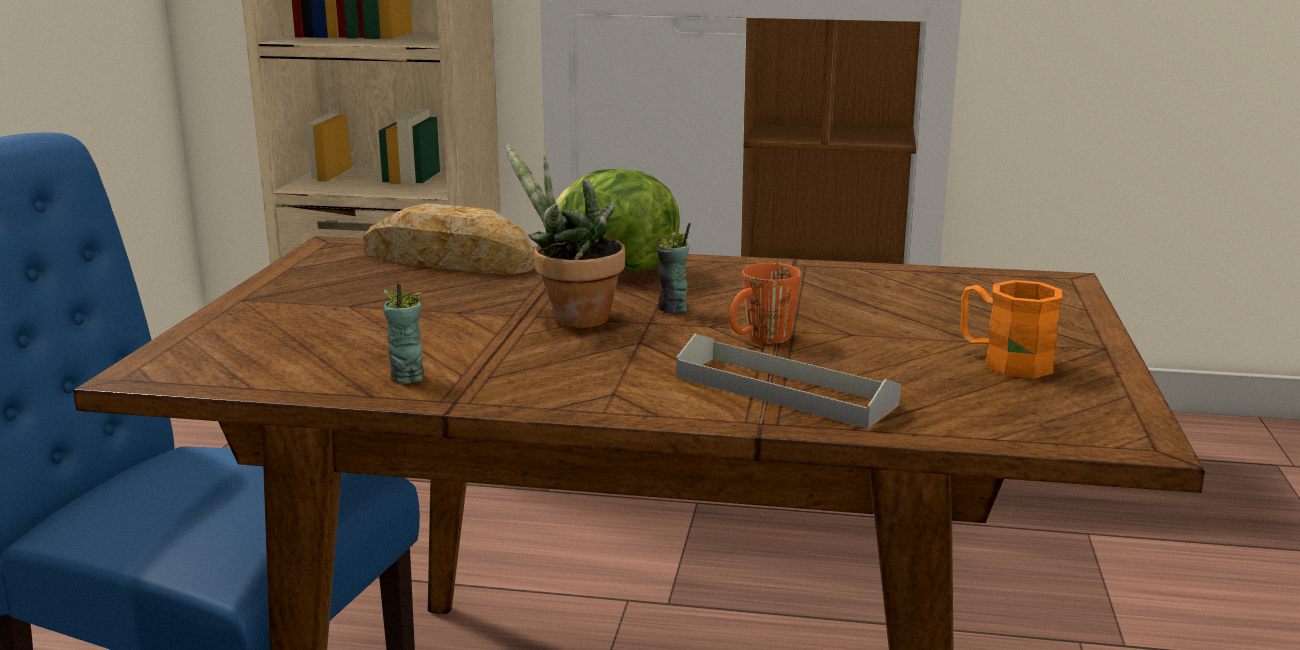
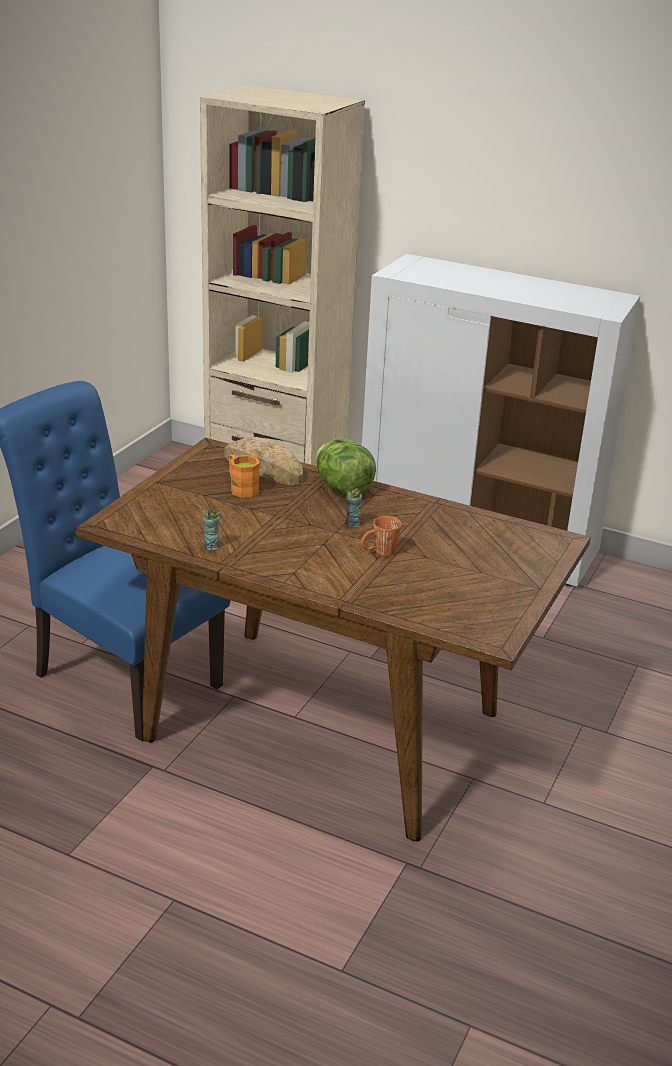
camera: 15 degrees right, 10 degrees up
potted plant [505,143,625,328] -> none
grey tray [676,334,901,429] -> none
orange mug [960,280,1062,378] -> orange mug moved to [229,454,260,498]

